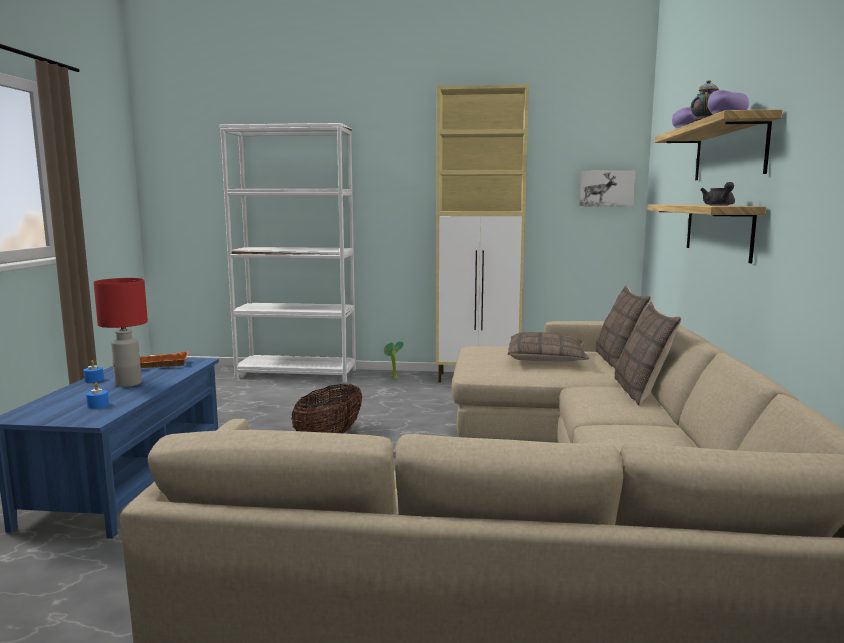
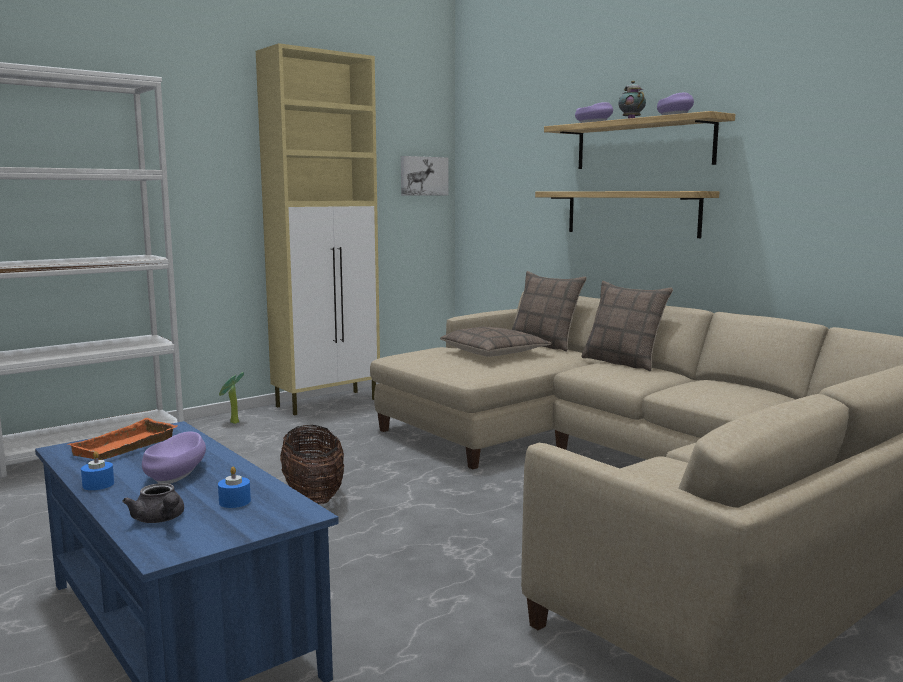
camera: 45 degrees left, 0 degrees up
red table lamp [94,278,148,387] -> purple bowl [142,431,206,484]
grey teapot [700,182,735,206] -> grey teapot moved to [122,483,184,523]

